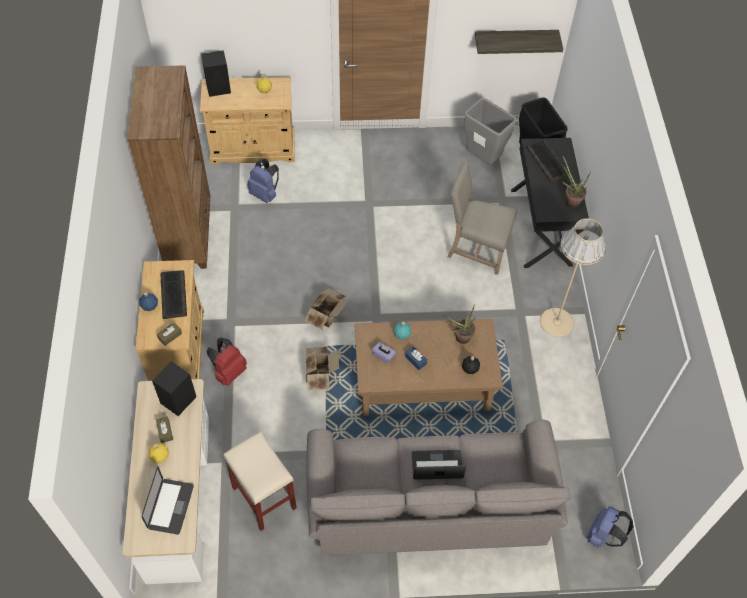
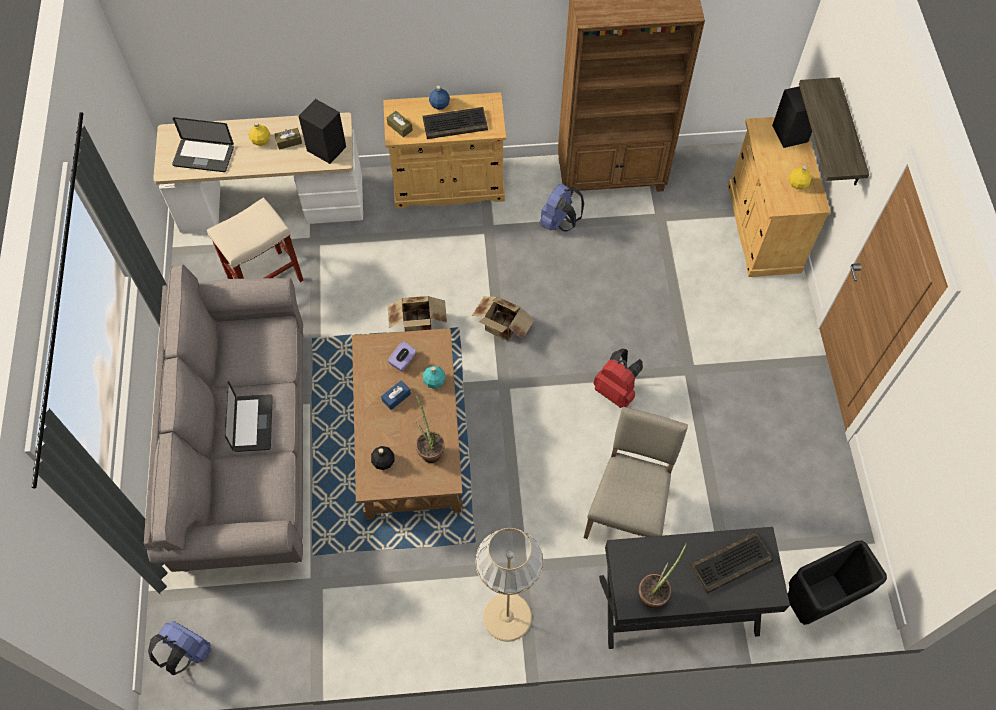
camera: 90 degrees right, 5 degrees up
red backpack [207,338,247,385] -> red backpack moved to [593,348,643,408]
blue backpack [247,159,279,203] -> blue backpack moved to [540,184,584,231]
grey trash can [464,98,517,165] -> none
shelf [475,30,563,54] -> shelf moved to [799,77,869,186]

